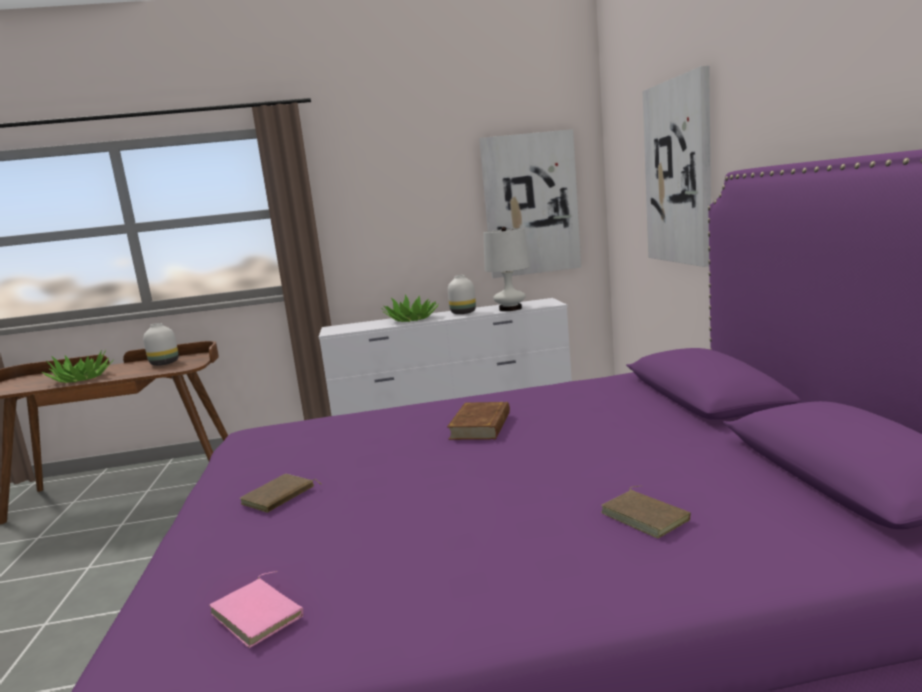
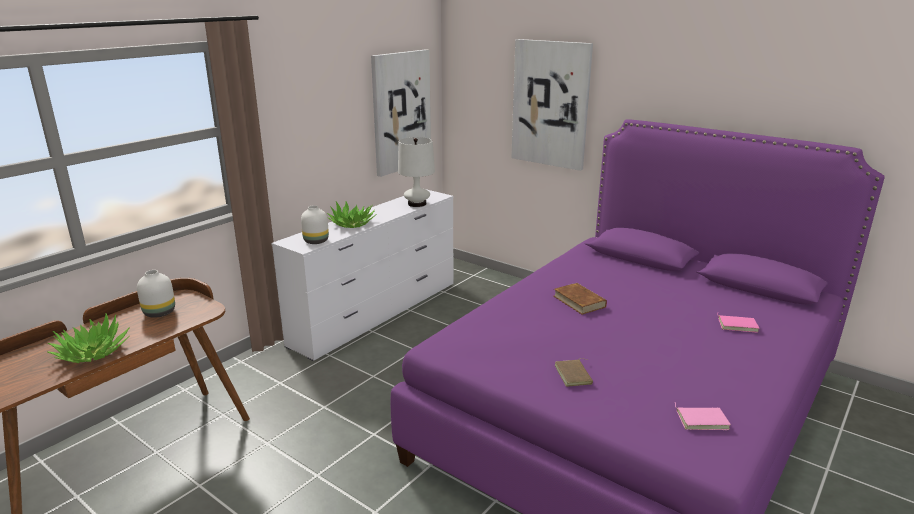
camera: 45 degrees left, 10 degrees up
white vase [448,275,476,314] -> white vase moved to [301,205,329,244]
brown book [601,486,691,538] -> pink book [717,314,760,333]

